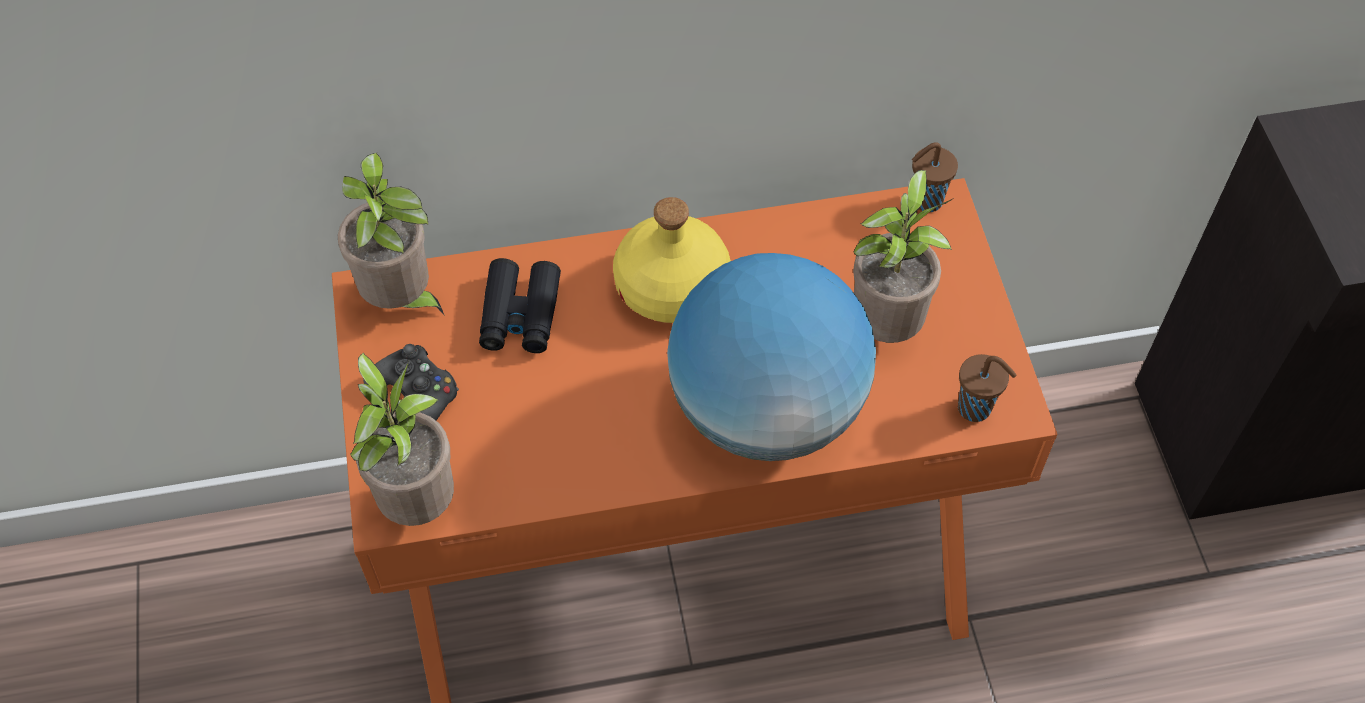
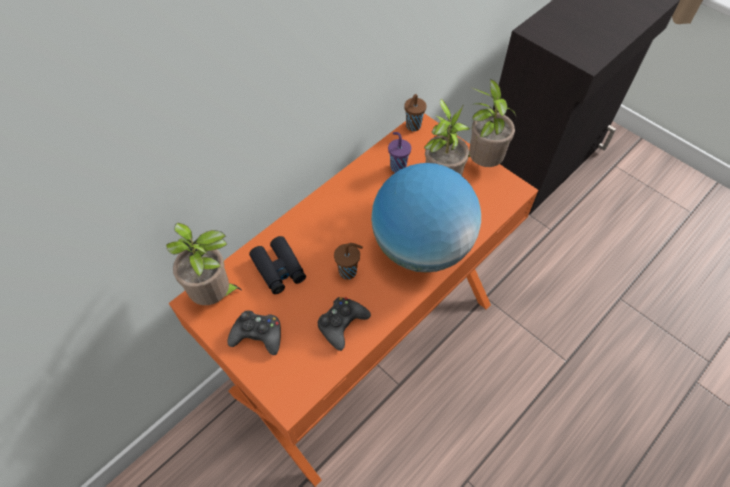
camera: 35 degrees left, 0 degrees up
potted plant [350,352,454,526] -> potted plant moved to [469,79,516,167]
yellow bottle [613,197,731,323] -> none
brown cup [958,354,1016,422] -> brown cup moved to [334,243,363,280]
none -> black game controller [318,297,371,351]
none -> purple cup [388,132,411,173]

